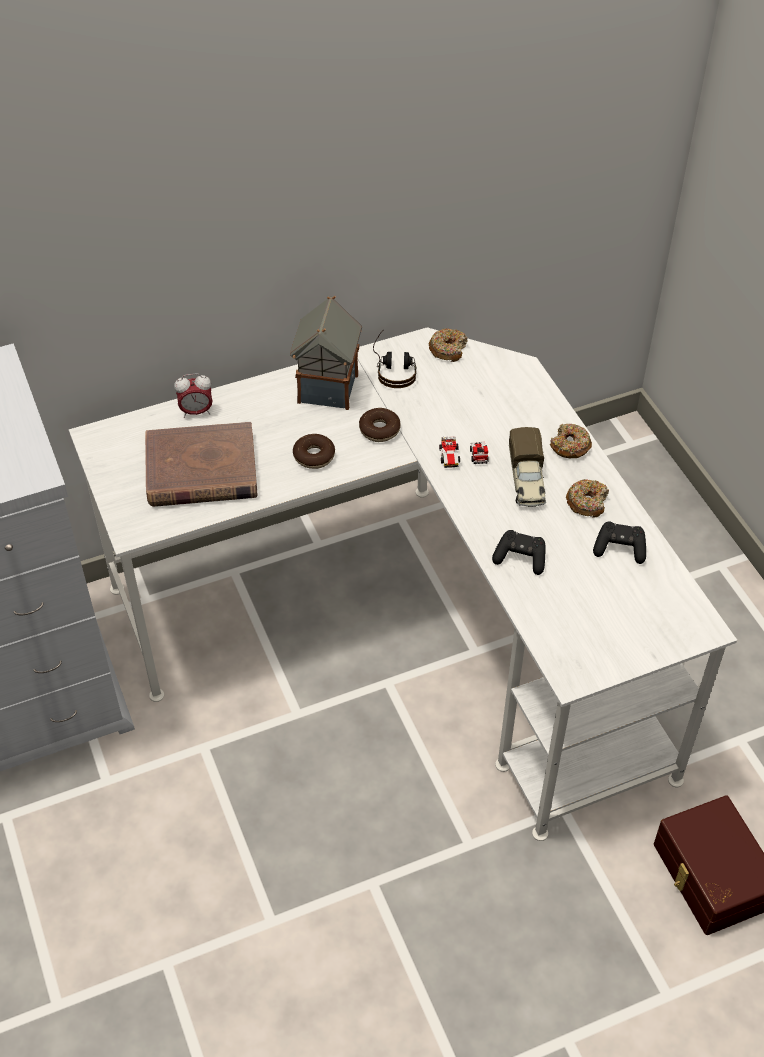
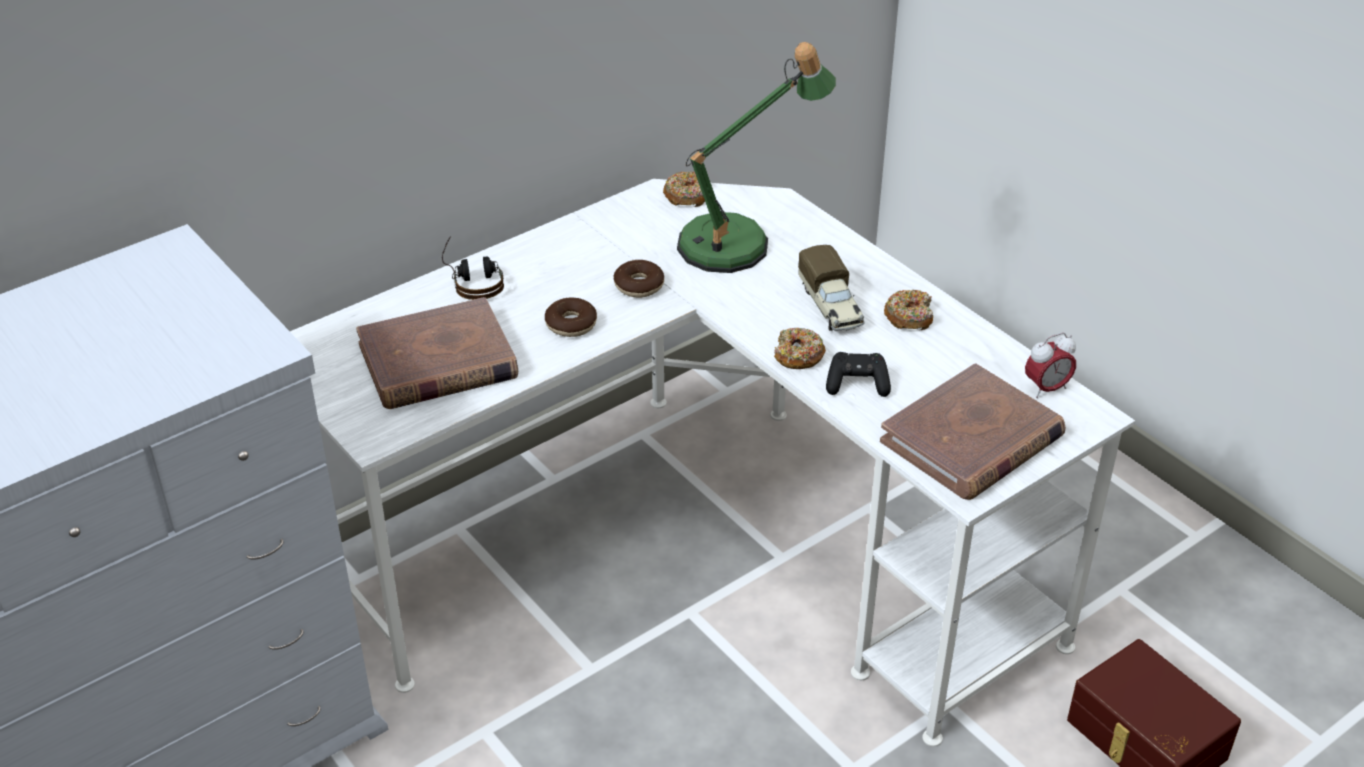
camera: 15 degrees left, 10 degrees down
alarm clock [174,373,212,418] -> alarm clock moved to [1025,333,1076,398]
toy house [290,296,362,410] -> none
headphones [373,330,417,388] -> headphones moved to [442,236,504,300]
toy car [439,436,489,468] -> none
donut [550,423,592,458] -> donut moved to [774,328,826,369]
black game controller [593,521,646,564] -> none
none -> table lamp [677,42,836,273]
none -> brown book [880,363,1066,500]

